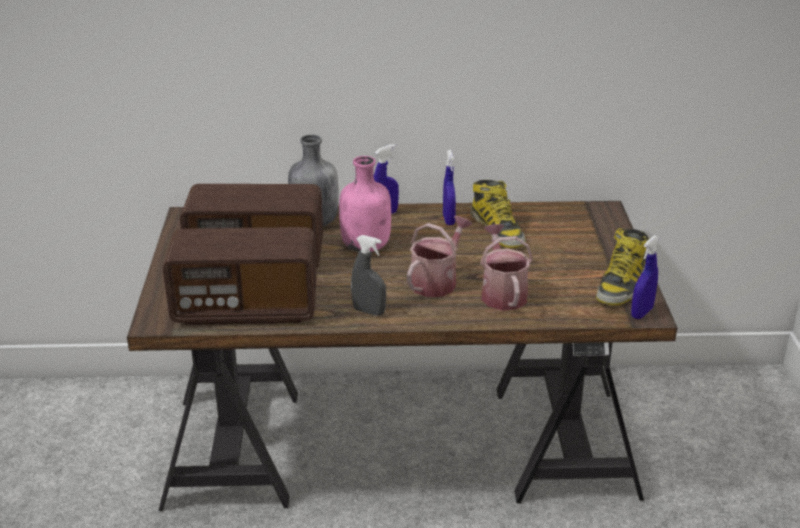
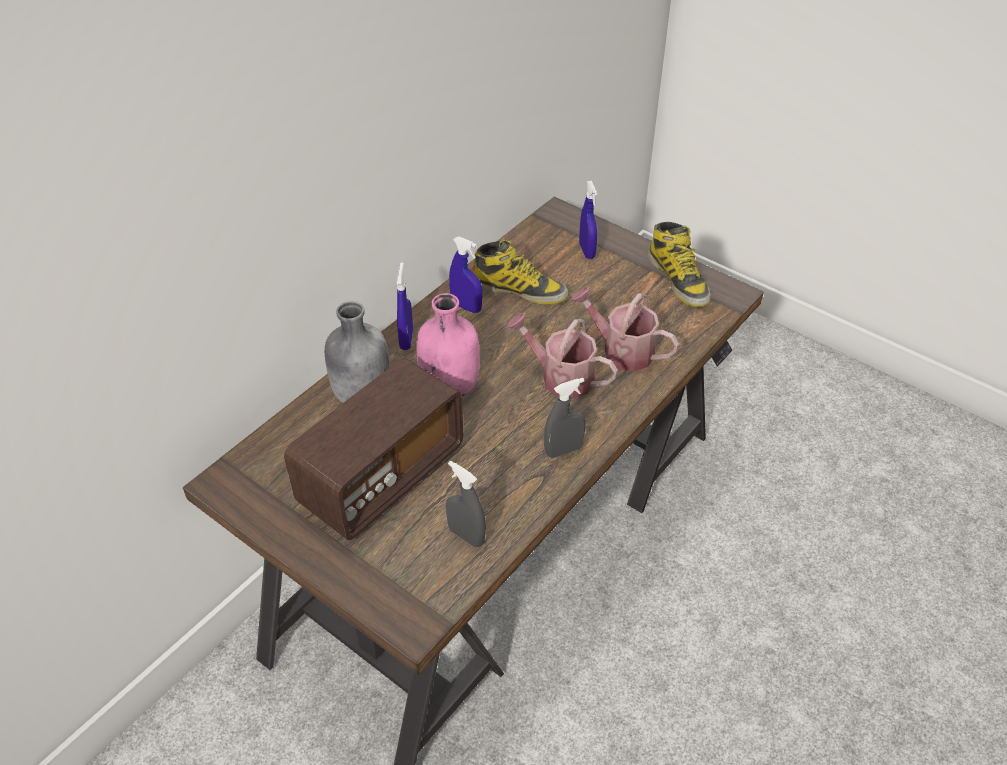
camera: 50 degrees left, 15 degrees up
radio [163,227,317,325] -> grey spray bottle [446,461,486,547]
watering can [407,216,472,297] -> watering can turned 45 degrees counterclockwise [507,313,618,399]
blue spray bottle [631,236,659,319] -> blue spray bottle moved to [579,181,597,259]

